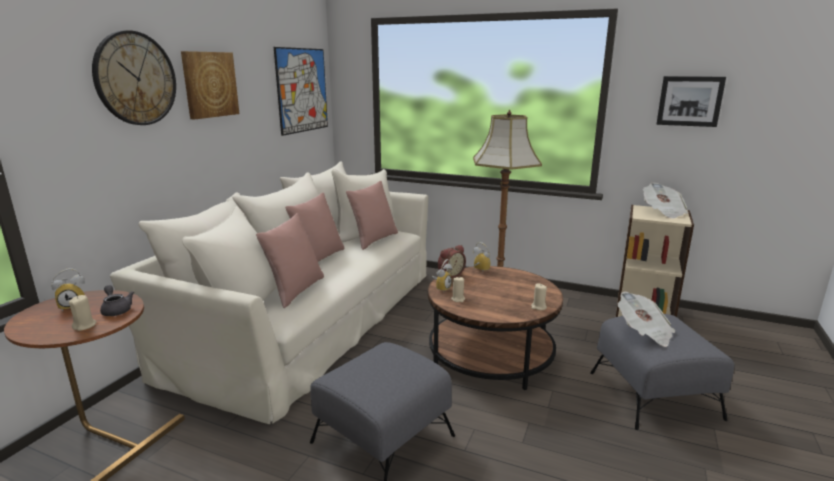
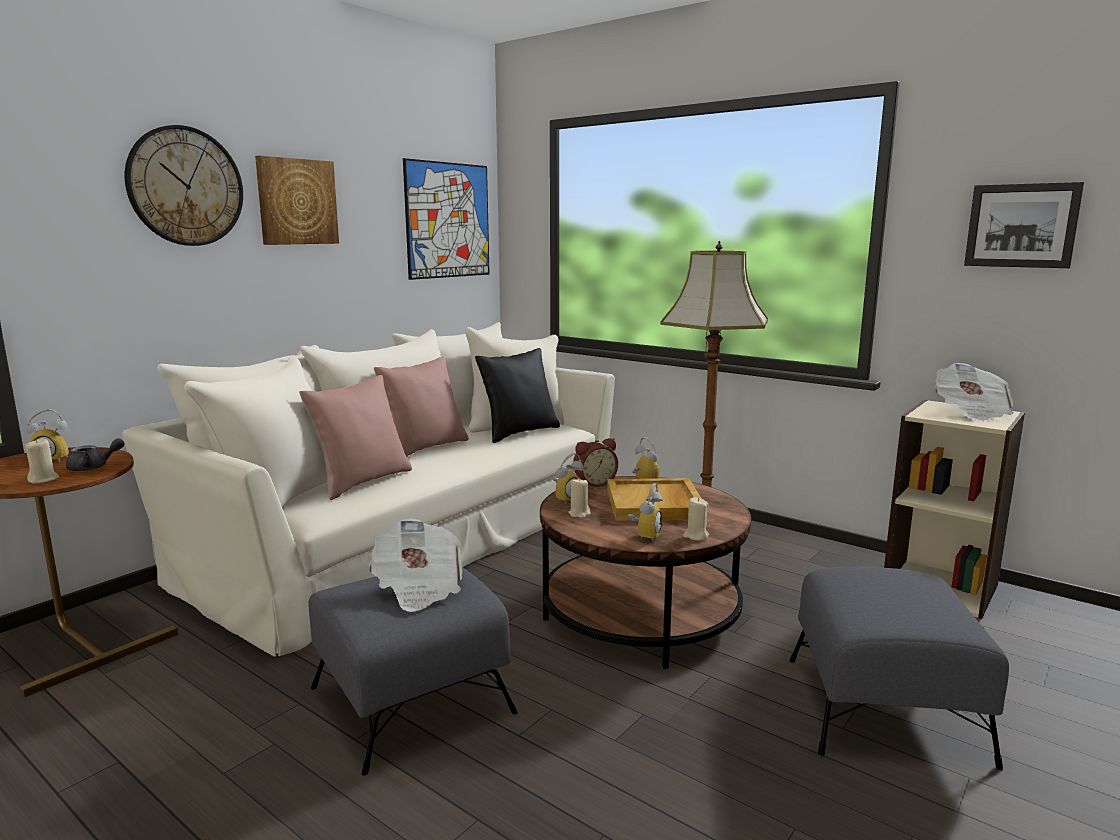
camera: 15 degrees right, 5 degrees down
grey teapot [100,285,134,316] -> grey teapot turned 90 degrees clockwise [66,438,125,472]
pink pillow [346,181,398,250] -> black pillow [475,348,560,443]
newspaper [618,291,675,347] -> newspaper moved to [369,518,462,612]
none -> beige tray [607,478,702,521]
none -> alarm clock [628,483,663,541]

